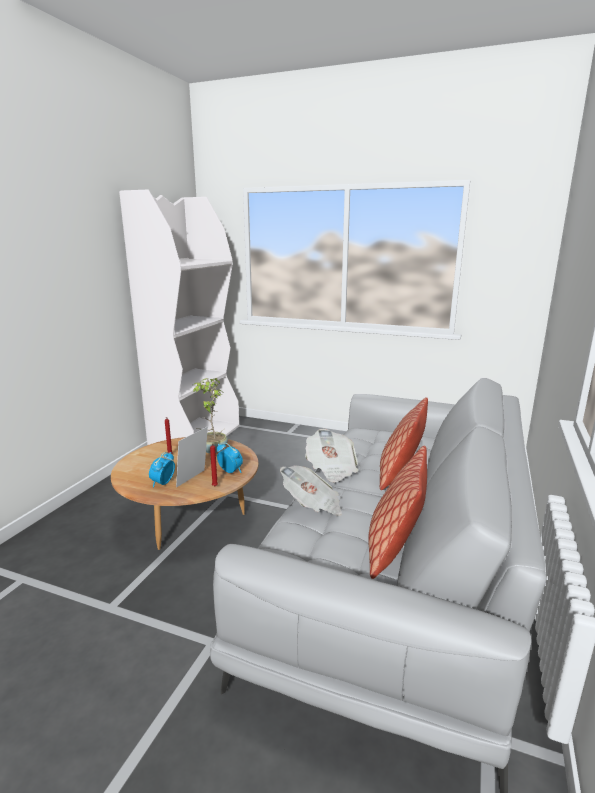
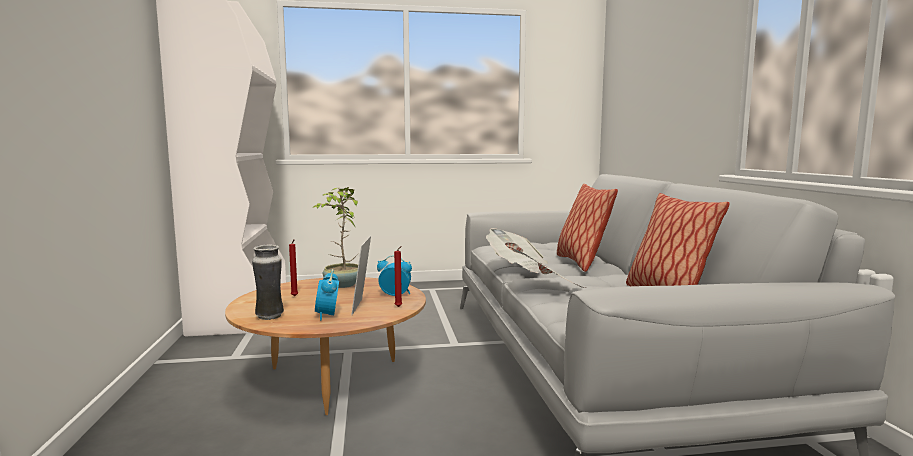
camera: 30 degrees left, 10 degrees down
none -> vase [252,245,284,320]

